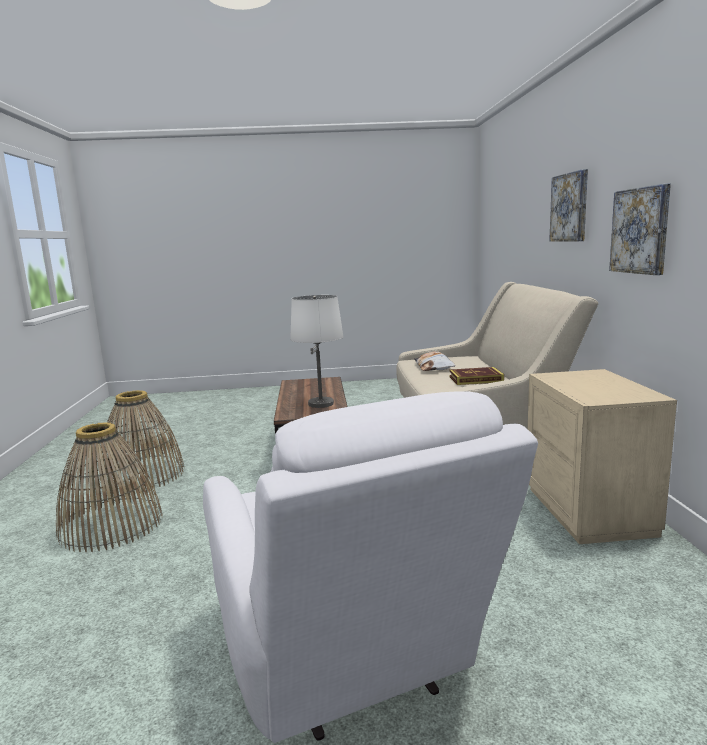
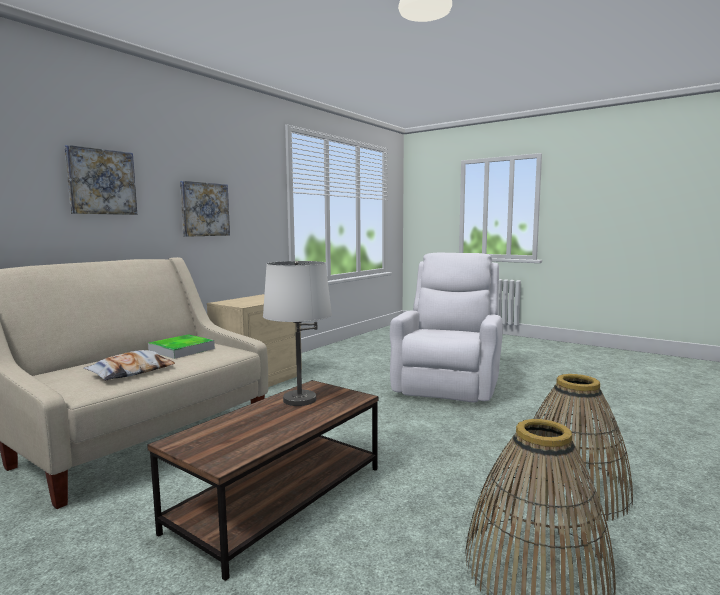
camera: 140 degrees left, 5 degrees down
book [449,367,504,385] -> tray [148,334,215,359]

